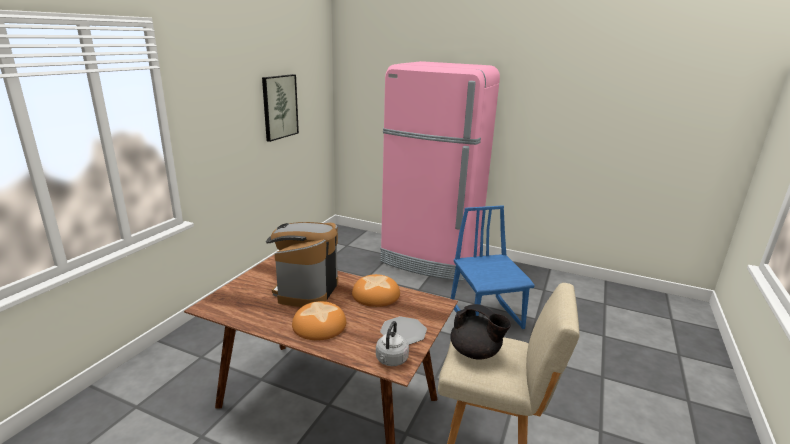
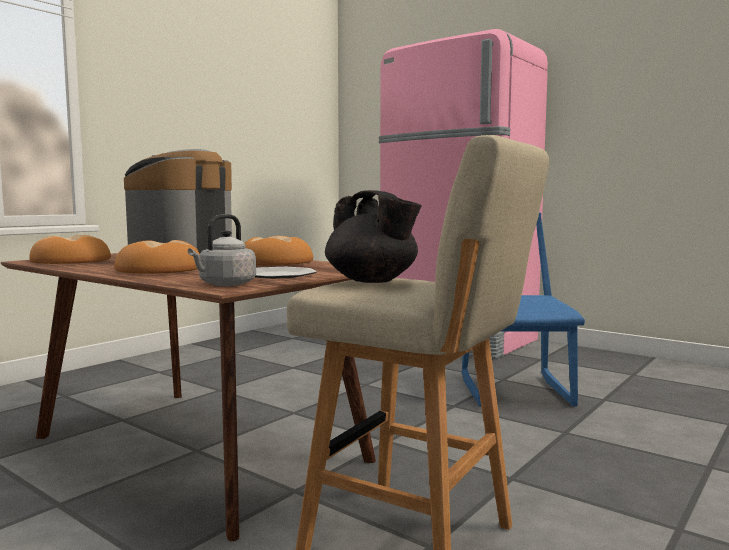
camera: 15 degrees right, 15 degrees down
picture [262,74,299,142] -> none
none -> bread [29,235,111,264]

